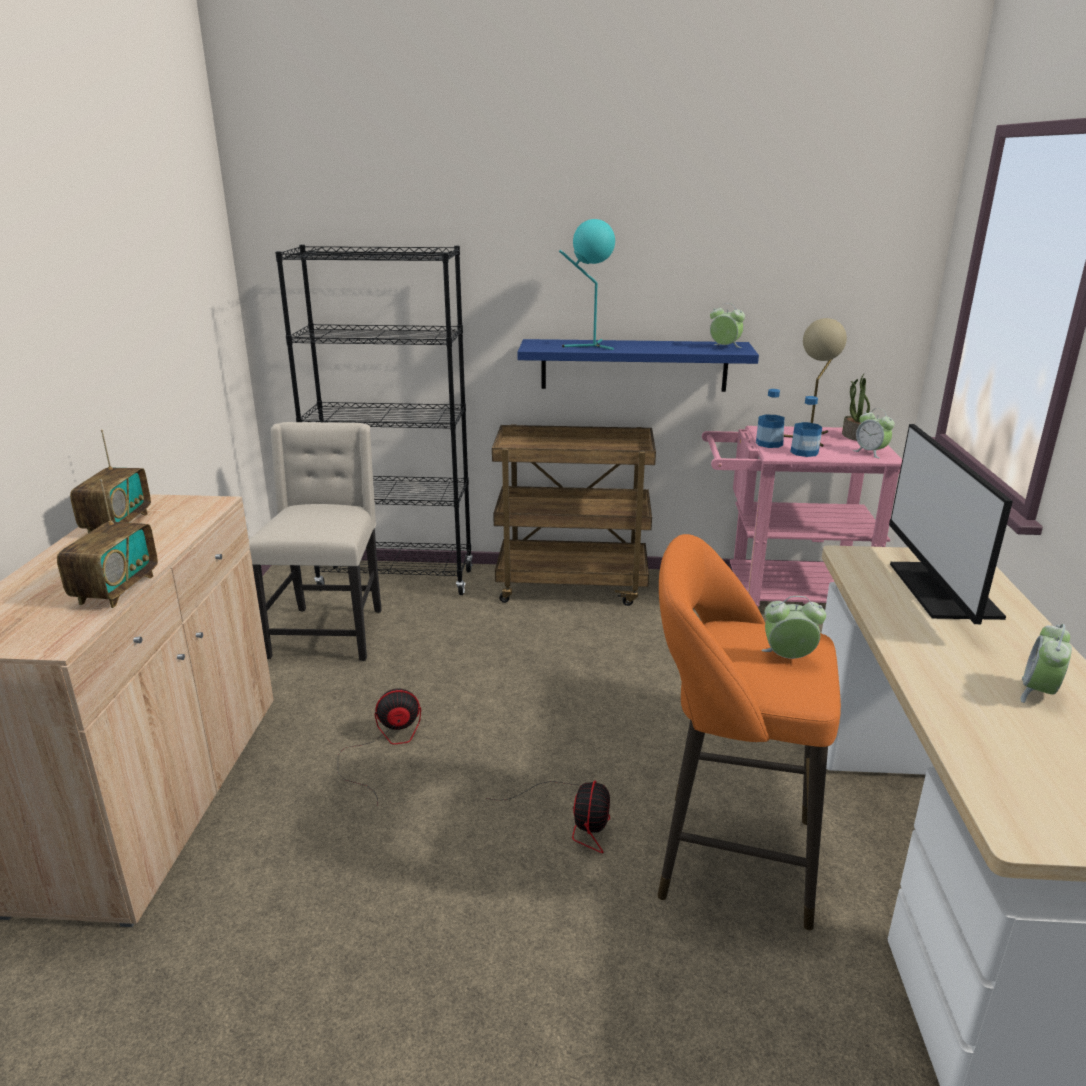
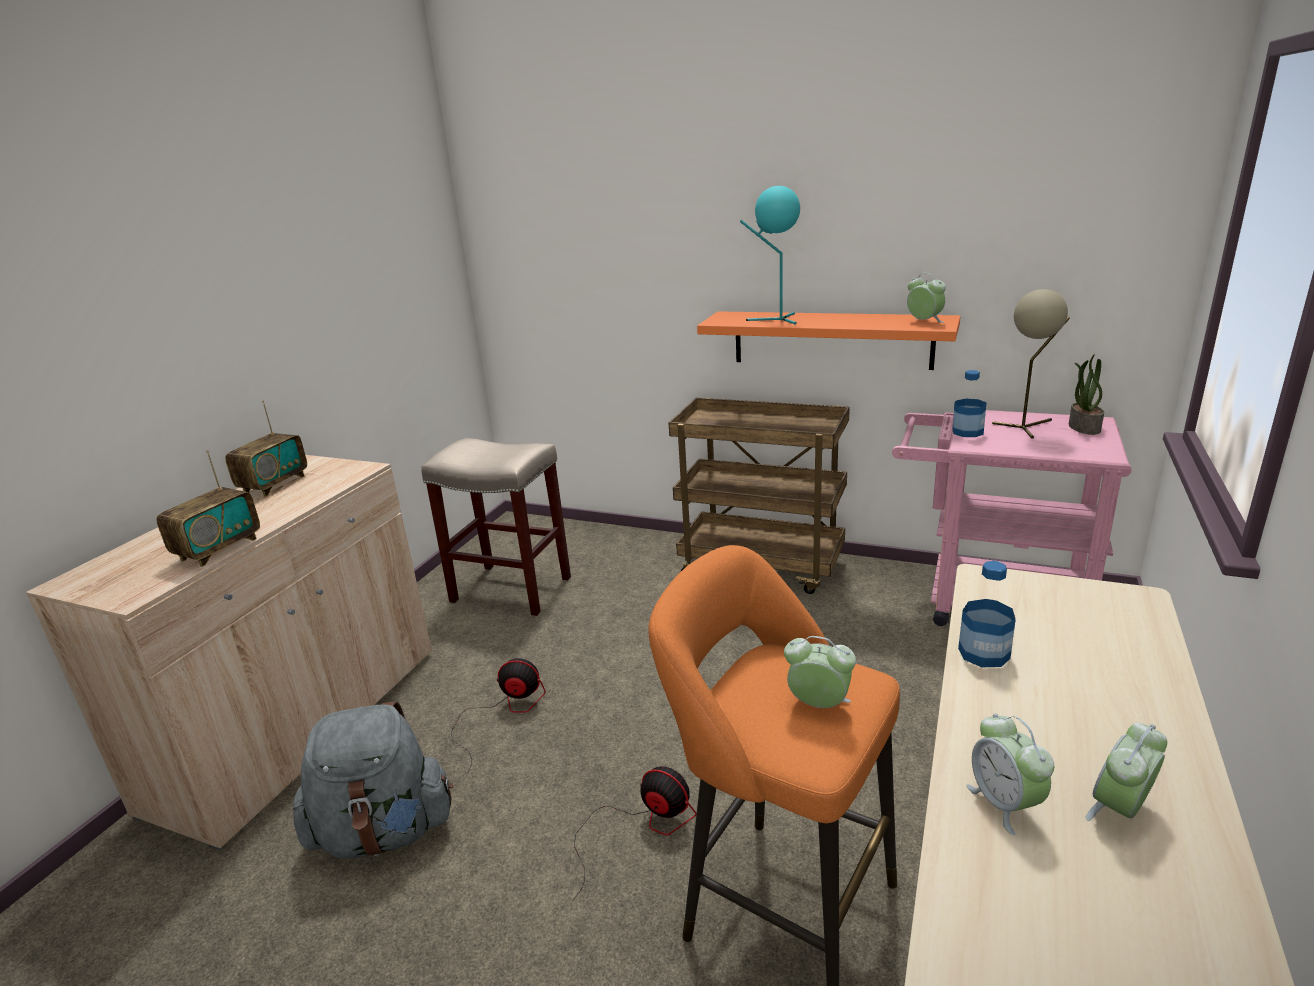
camera: 20 degrees right, 0 degrees up
beige chair [249,422,381,661] -> beige stool [421,438,571,616]
black bookcase [275,245,473,595] -> none
fan [485,781,610,853] -> fan turned 90 degrees counterclockwise [573,766,697,900]
blue shelf [517,339,759,392] -> orange shelf [697,311,961,370]
bottle [790,396,822,457] -> bottle moved to [958,561,1016,667]
alarm clock [853,408,895,458] -> alarm clock moved to [966,713,1054,835]
monitor [889,424,1013,624] -> none
none -> grey backpack [293,701,453,858]

